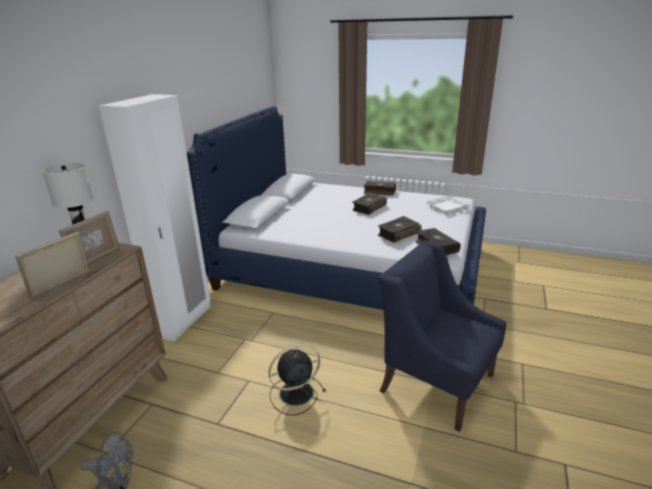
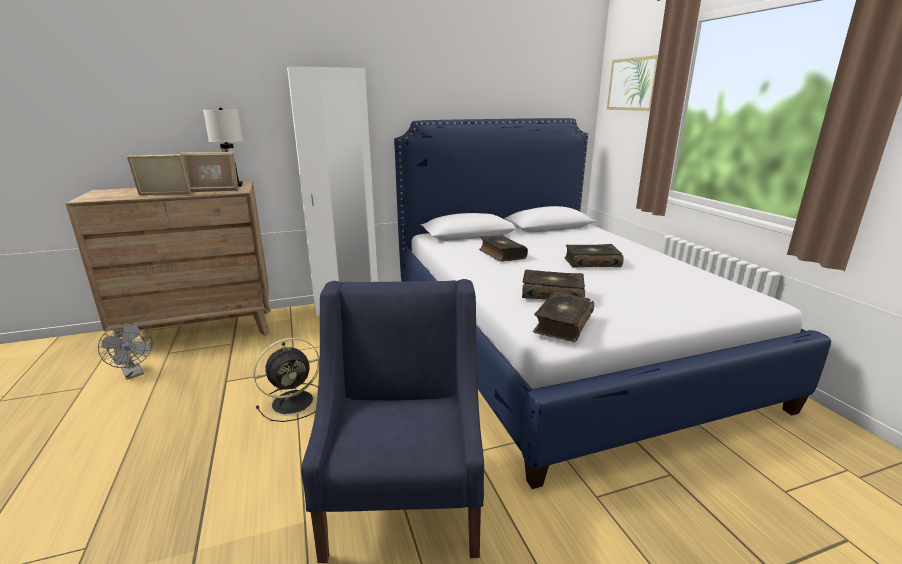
camera: 50 degrees right, 5 degrees down
black fan [268,344,326,416] -> black fan turned 120 degrees clockwise [253,338,320,422]
book [364,181,396,196] -> book moved to [479,235,528,262]
white tray [426,196,471,214] -> none
none -> picture [607,55,658,111]

